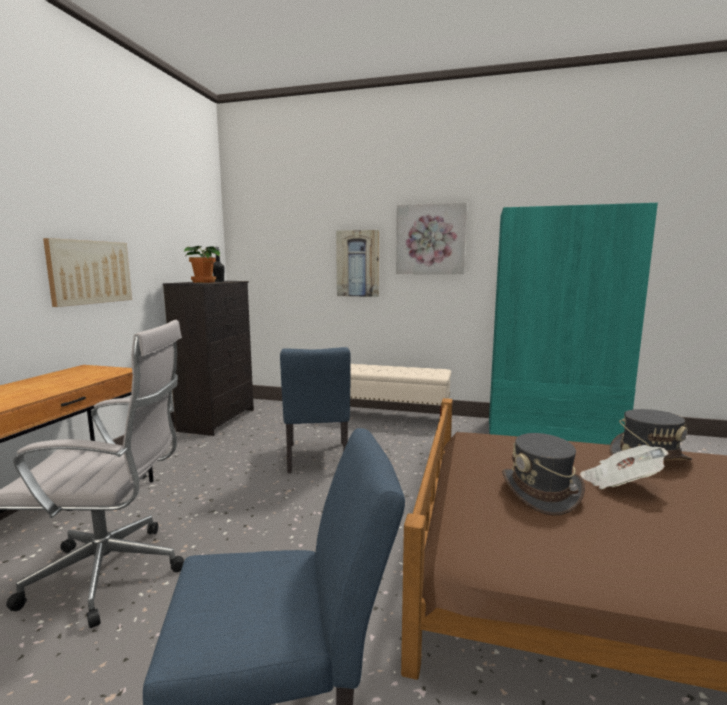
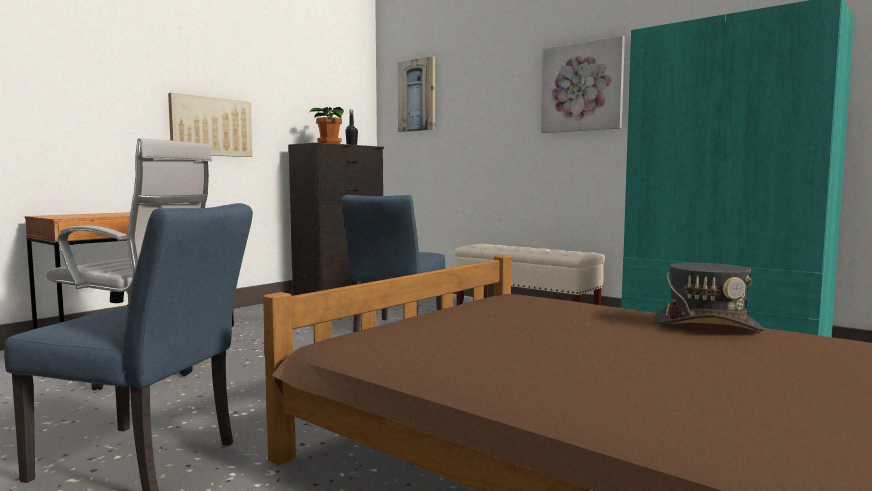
camera: 25 degrees right, 5 degrees down
picture [336,230,379,297] -> picture moved to [398,56,435,132]
grey hat [502,433,585,516] -> none
newspaper [580,445,669,489] -> none

